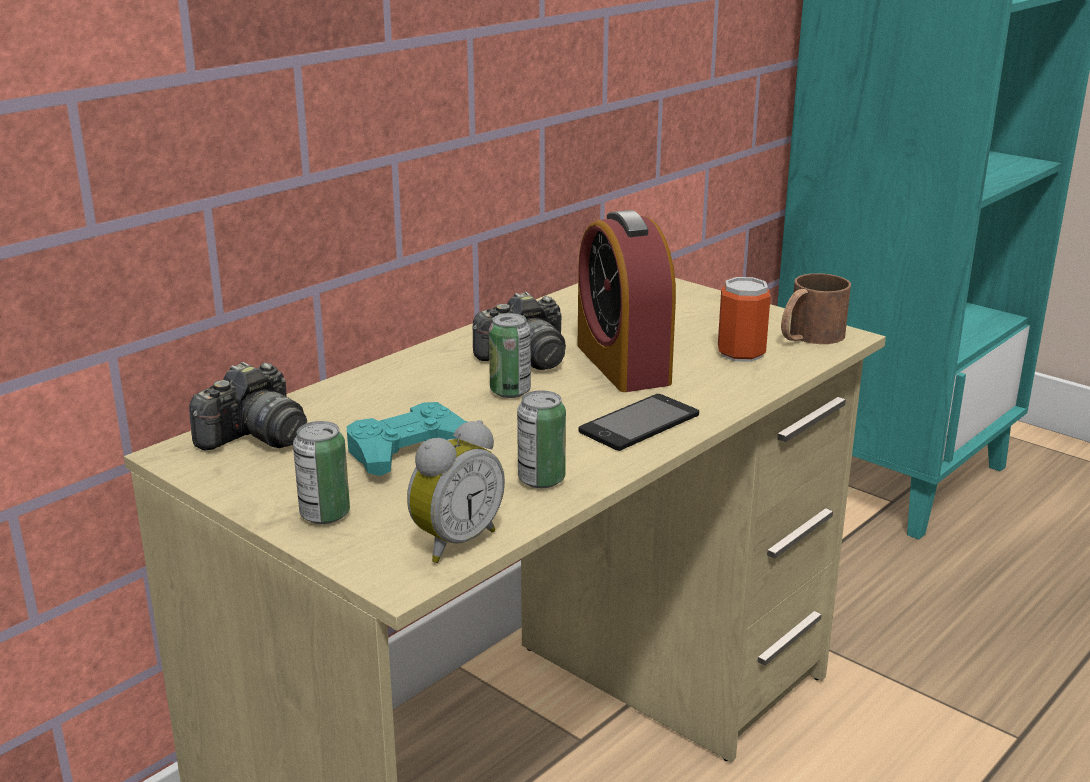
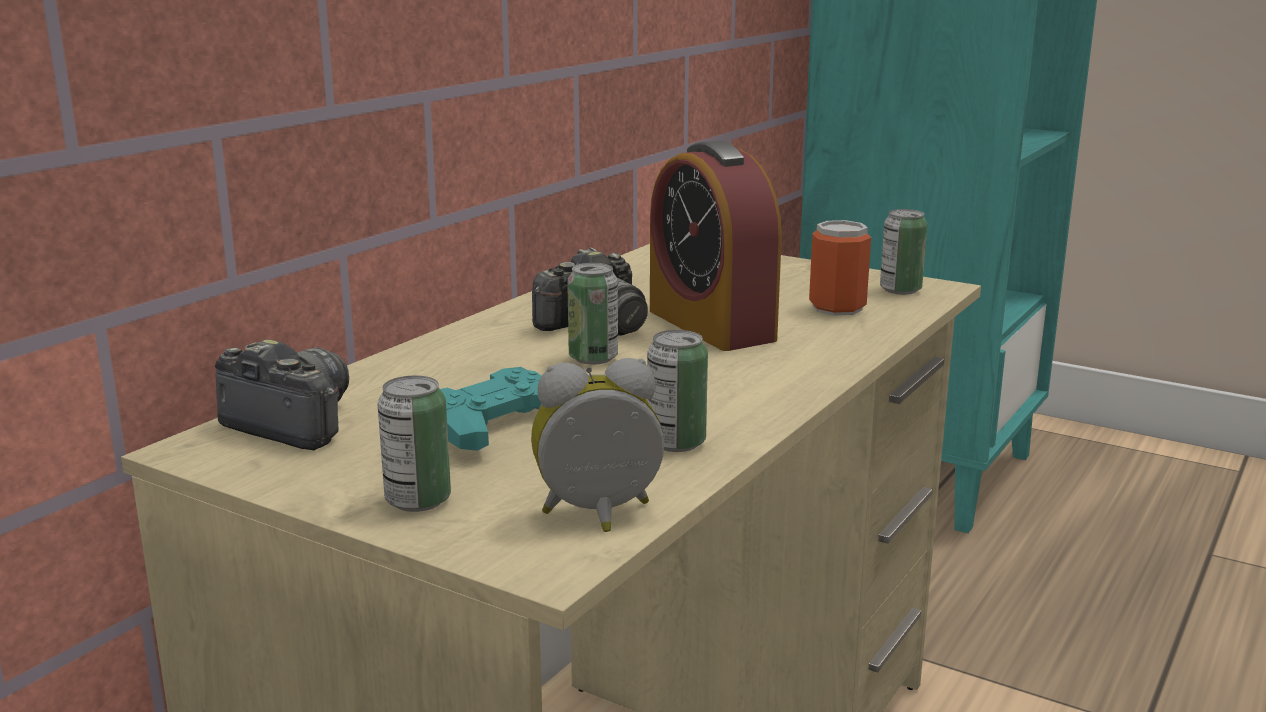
camera: 10 degrees left, 5 degrees down
camera [189,362,307,450] -> camera turned 90 degrees counterclockwise [215,339,349,450]
alarm clock [407,420,505,563] -> alarm clock turned 135 degrees counterclockwise [531,358,664,532]
phone [579,394,699,451] -> none
brown mug [781,273,851,344] -> can [880,209,927,295]

